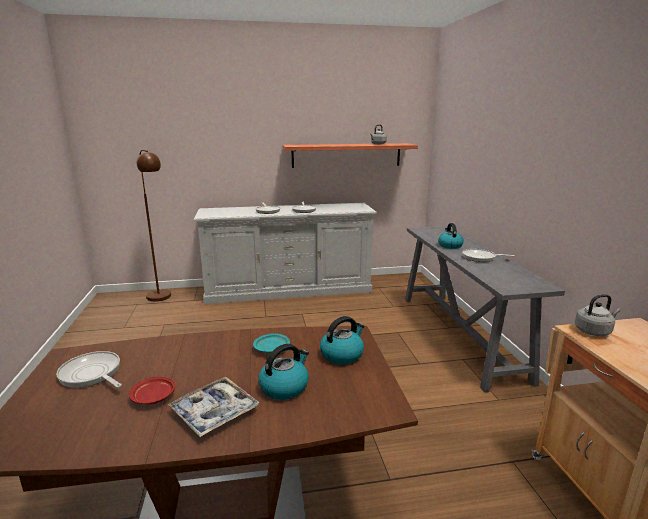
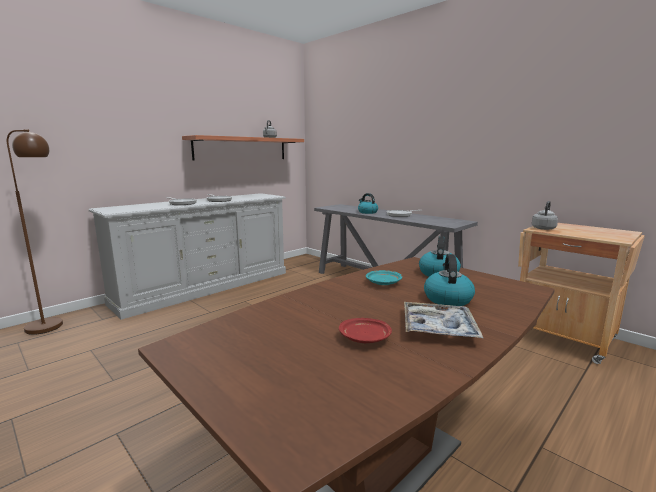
camera: 35 degrees left, 5 degrees down
frying pan [56,351,122,388] -> none

